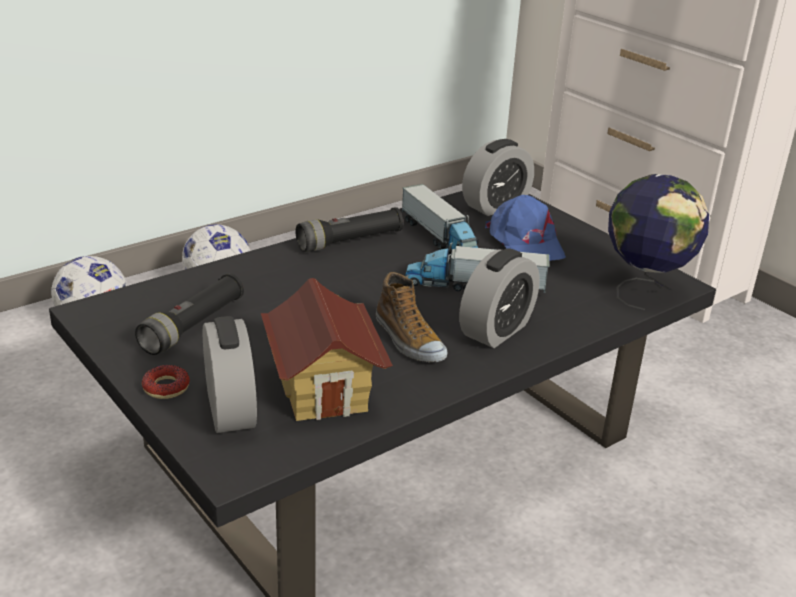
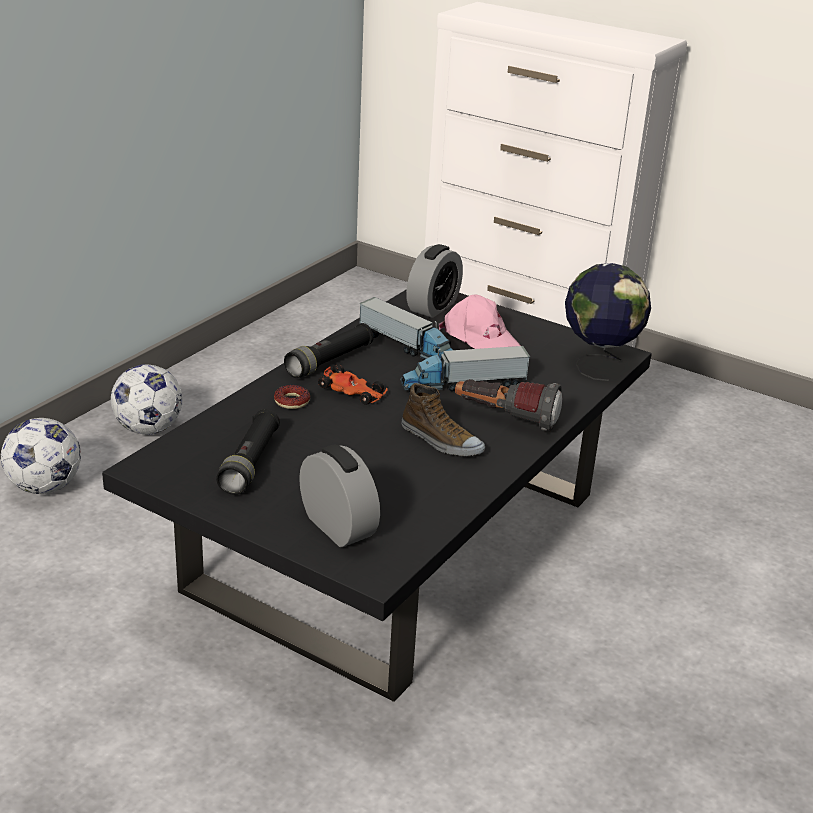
camera: 20 degrees left, 0 degrees up
donut [142,365,190,399] -> donut moved to [274,385,310,409]
toy house [261,278,393,421] -> none
alarm clock [459,248,540,348] -> flashlight [455,379,562,431]
blue cap [485,195,566,261] -> pink cap [439,294,521,349]
none -> toy car [318,364,388,405]

